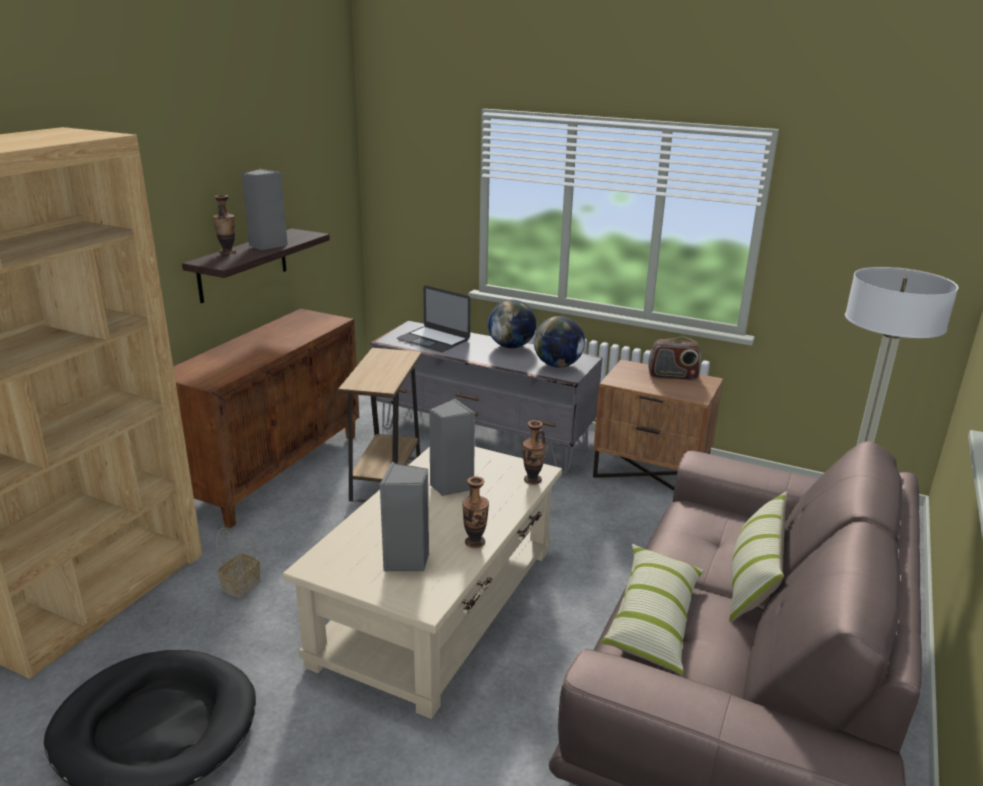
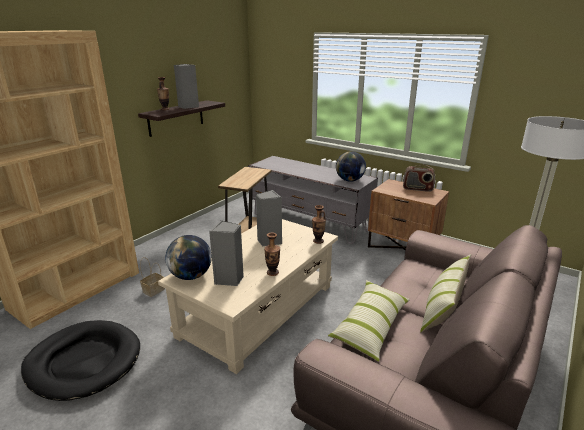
camera: 10 degrees right, 0 degrees up
brown cabinet [173,309,359,528] -> none
laptop [397,285,471,352] -> none
globe [488,300,536,348] -> globe moved to [165,235,212,280]

